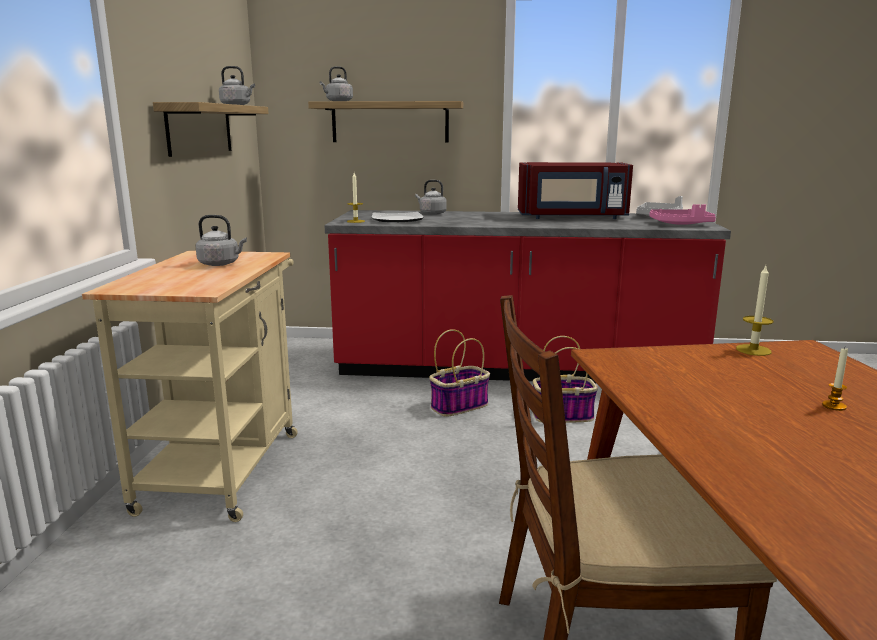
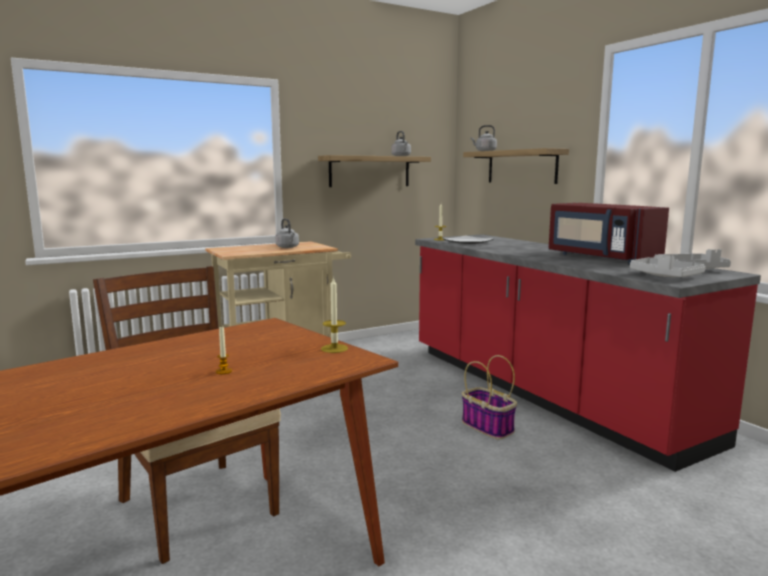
camera: 55 degrees right, 5 degrees down
grey kettle [415,180,447,215] -> none
basket [429,329,490,417] -> none
pink tray [649,204,716,225] -> grey tray [630,254,705,277]

